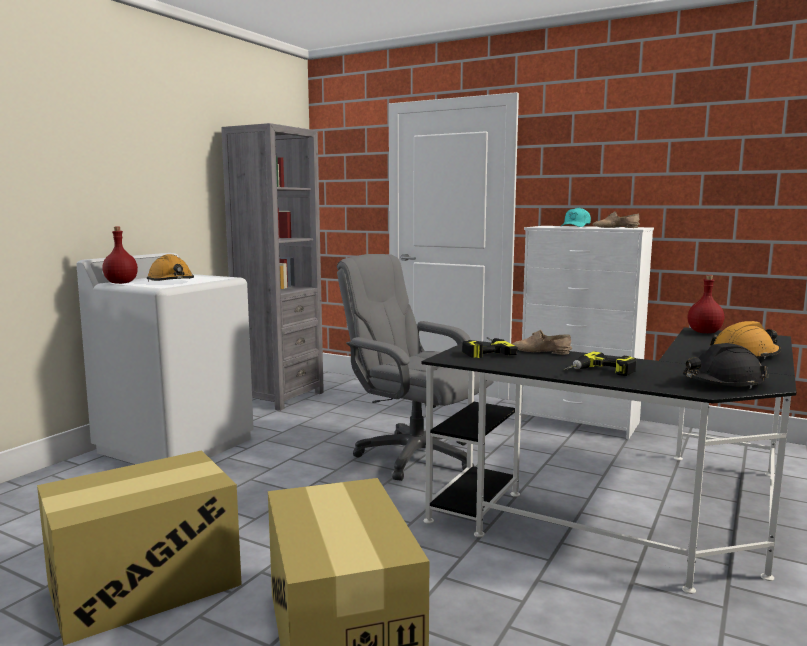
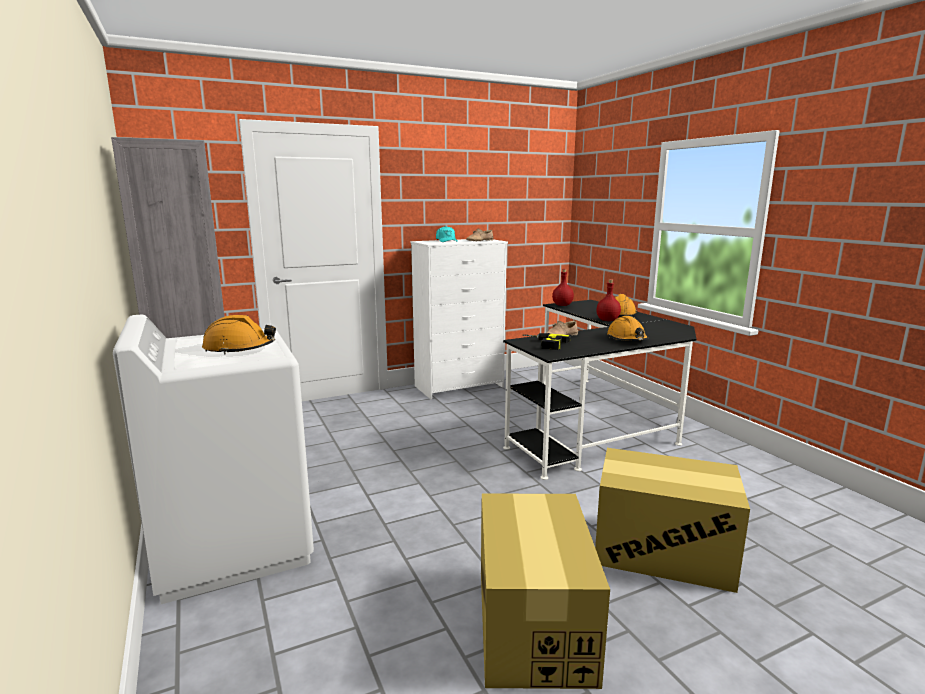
camera: 55 degrees left, 5 degrees up
red bottle [102,227,138,284] -> red bottle moved to [596,279,621,321]
grey office chair [337,254,494,481] -> none
power drill [563,351,636,376] -> orange hard hat [607,316,648,341]
black hard hat [683,343,769,389] -> none

